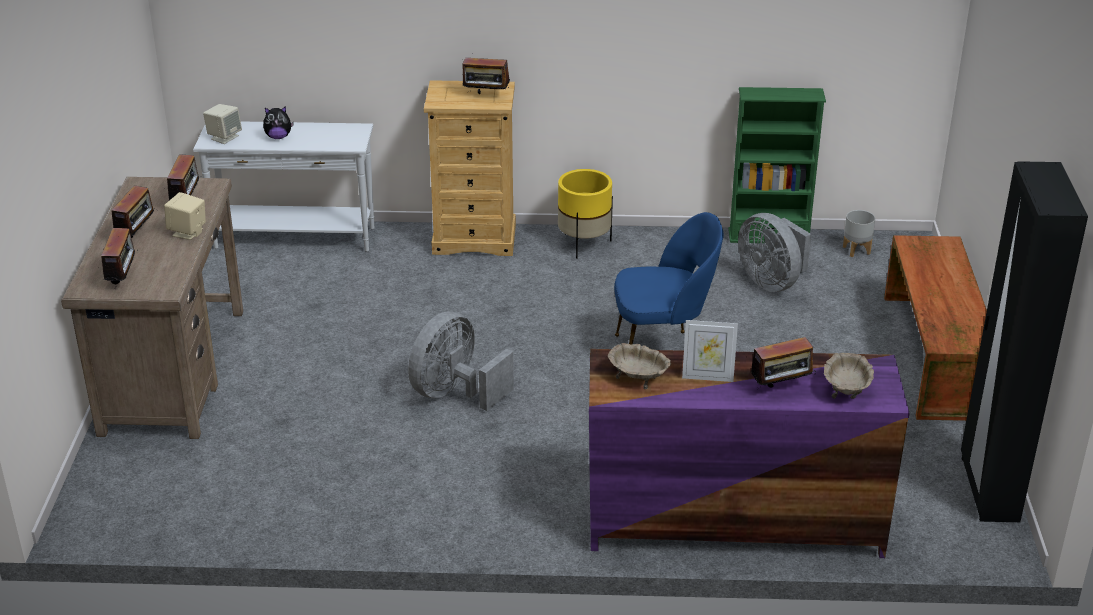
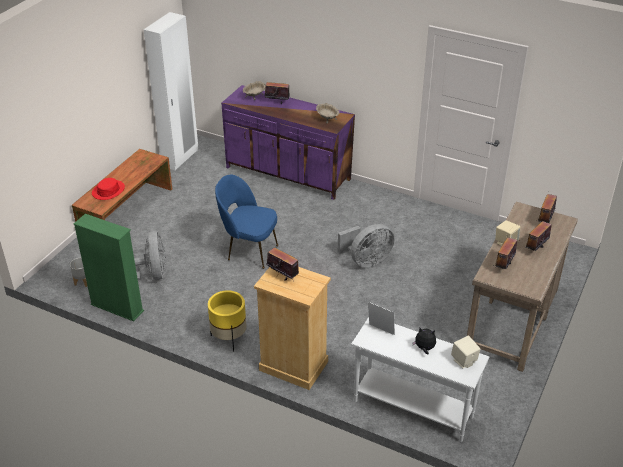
camera: 155 degrees left, 5 degrees up
picture frame [682,320,738,382] -> picture frame moved to [368,302,395,335]
black wardrobe [961,161,1088,522] -> white wardrobe [144,12,198,171]
none -> red hat [92,178,125,200]

